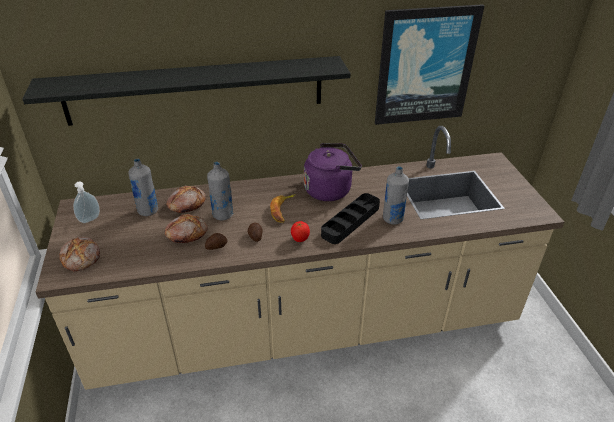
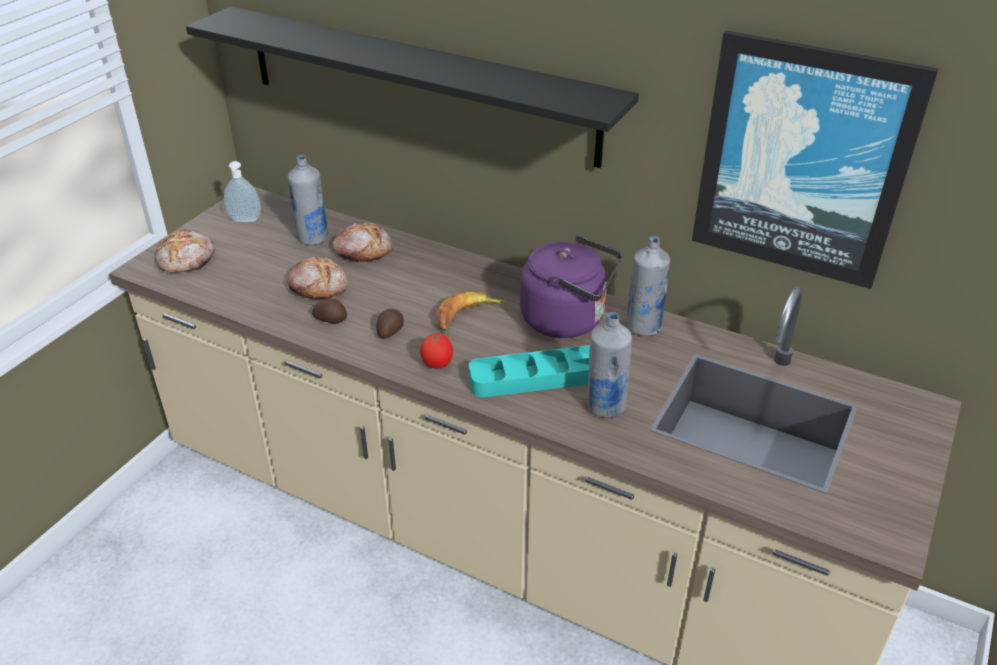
camera: 40 degrees right, 0 degrees up
grey bottle [207,162,233,221] -> grey bottle moved to [626,236,670,336]
black tray [321,193,380,244] -> turquoise tray [469,345,590,397]

